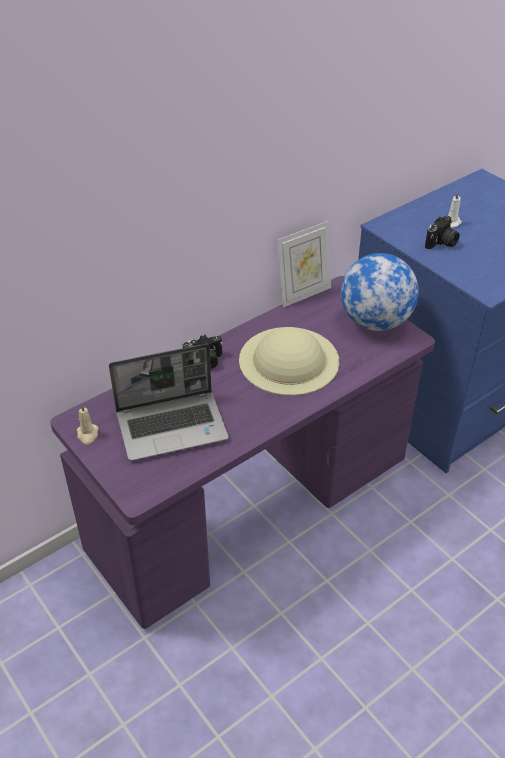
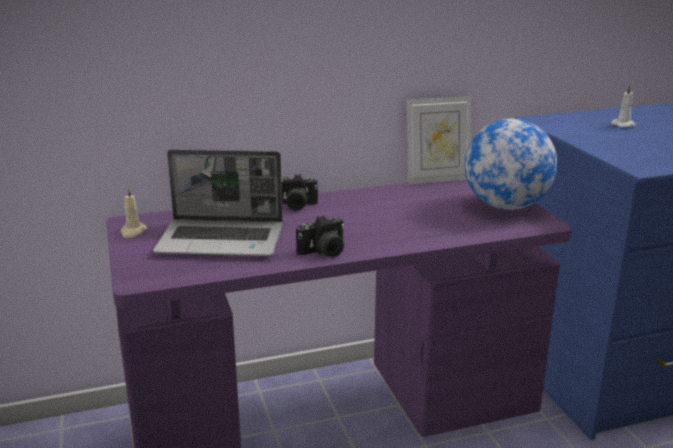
camera: 20 degrees right, 20 degrees down
beige hat [239,327,339,396] -> none
camera [425,215,460,249] -> camera moved to [296,215,345,258]

